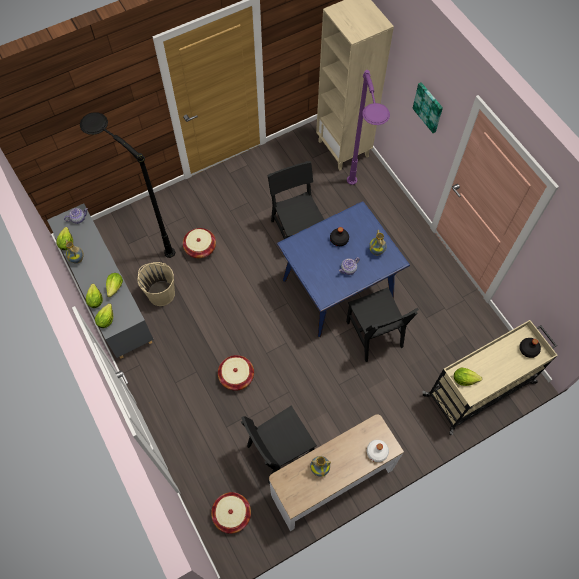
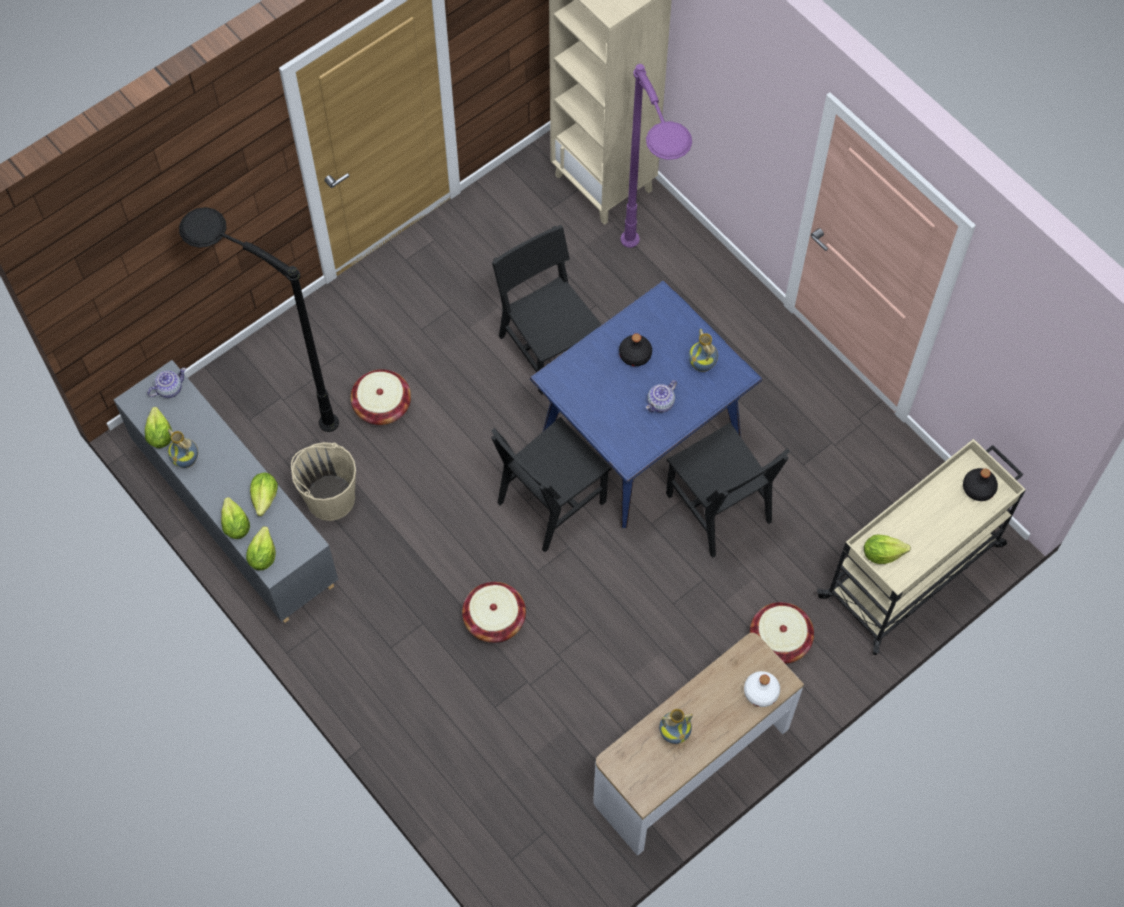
camera: 10 degrees left, 0 degrees up
basket [211,492,251,534] -> basket moved to [750,602,814,664]
black chair [241,405,317,484] -> black chair moved to [491,417,612,552]
picture [412,82,443,133] -> none

